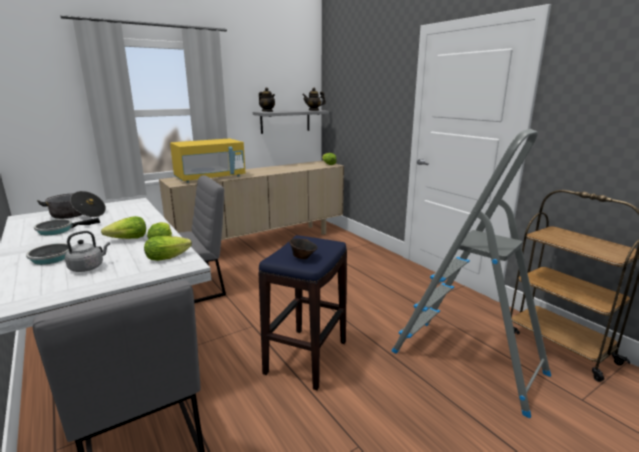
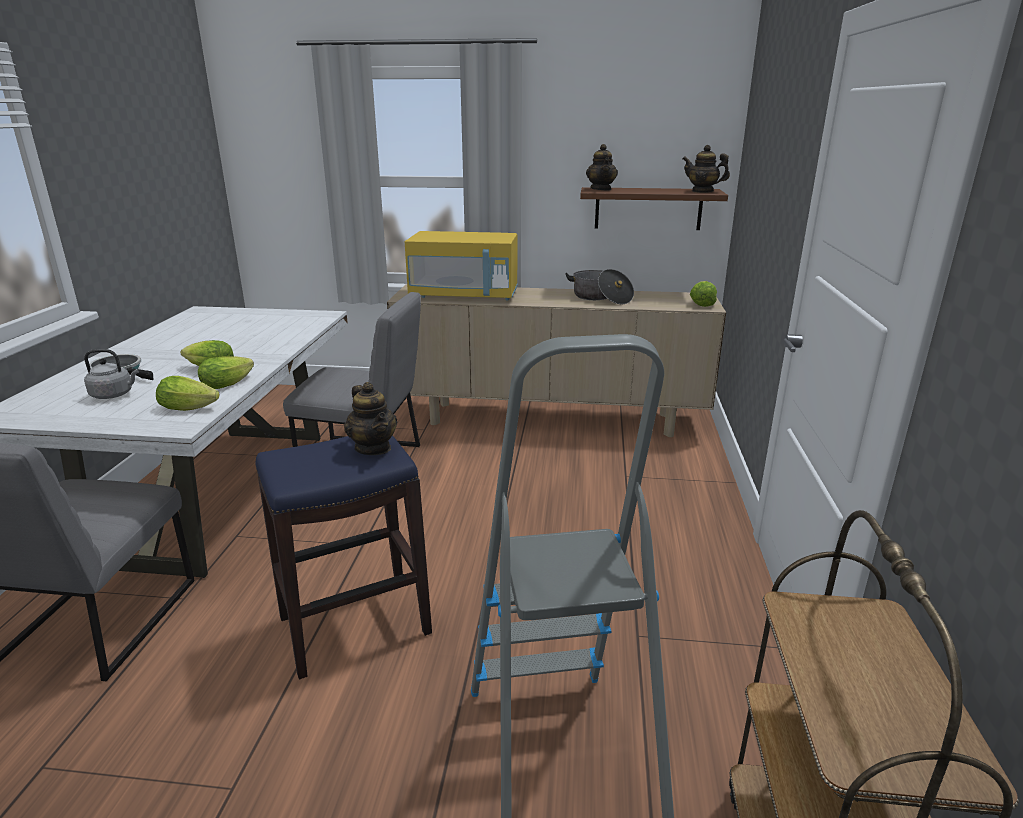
camera: 40 degrees right, 5 degrees up
frying pan [34,218,100,235] -> none
cooking pot [37,191,106,219] -> cooking pot moved to [565,269,634,304]
grey shelf [253,110,329,134] -> brown shelf [580,187,728,230]
brown bowl [289,238,318,259] -> none
none -> teapot [344,382,397,455]

